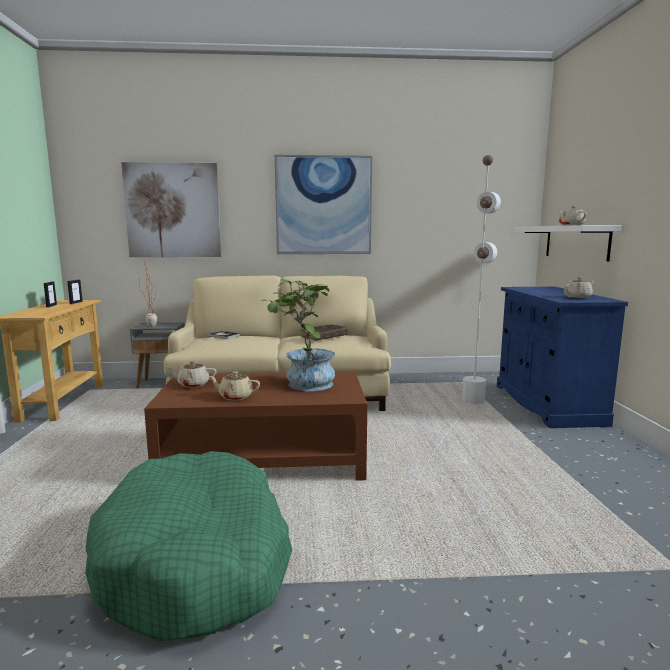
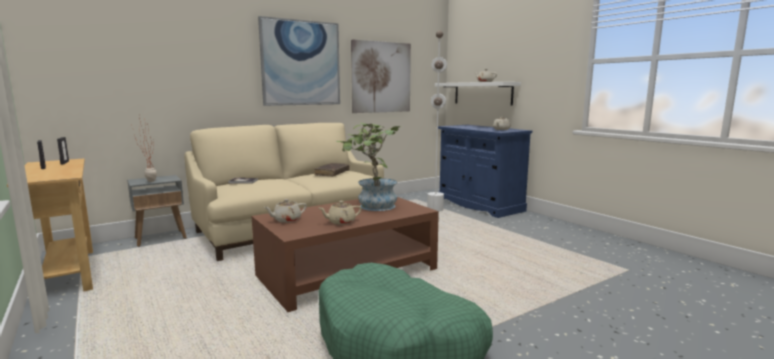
camera: 30 degrees left, 0 degrees up
picture [121,162,222,257] -> picture moved to [351,39,411,113]

